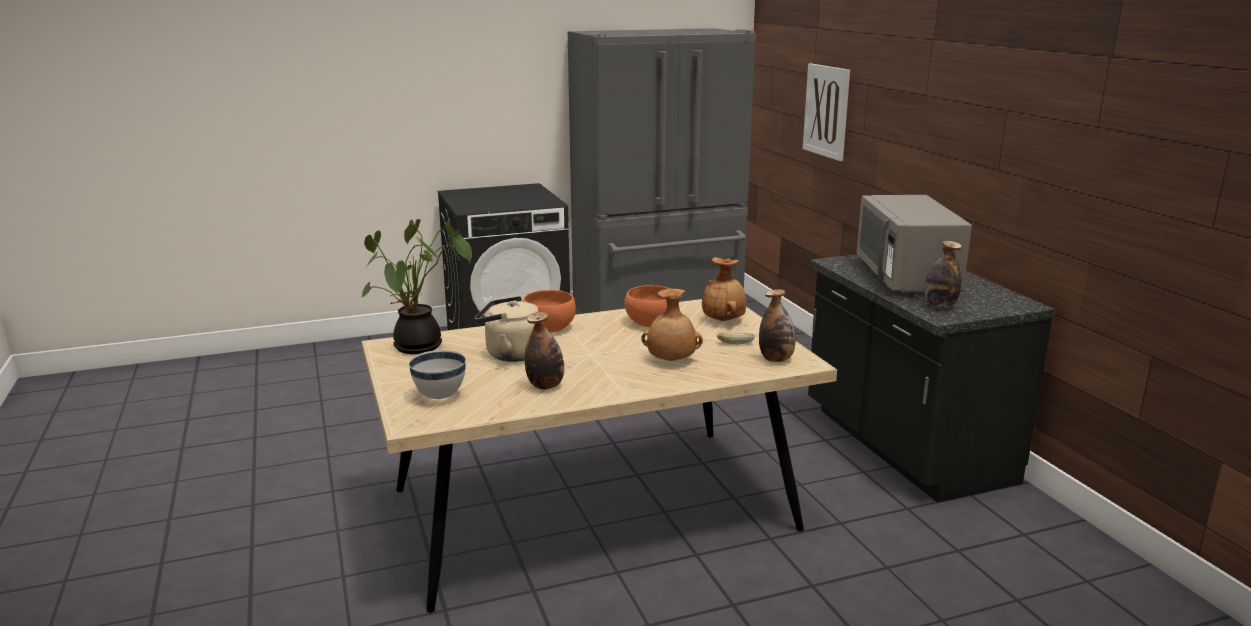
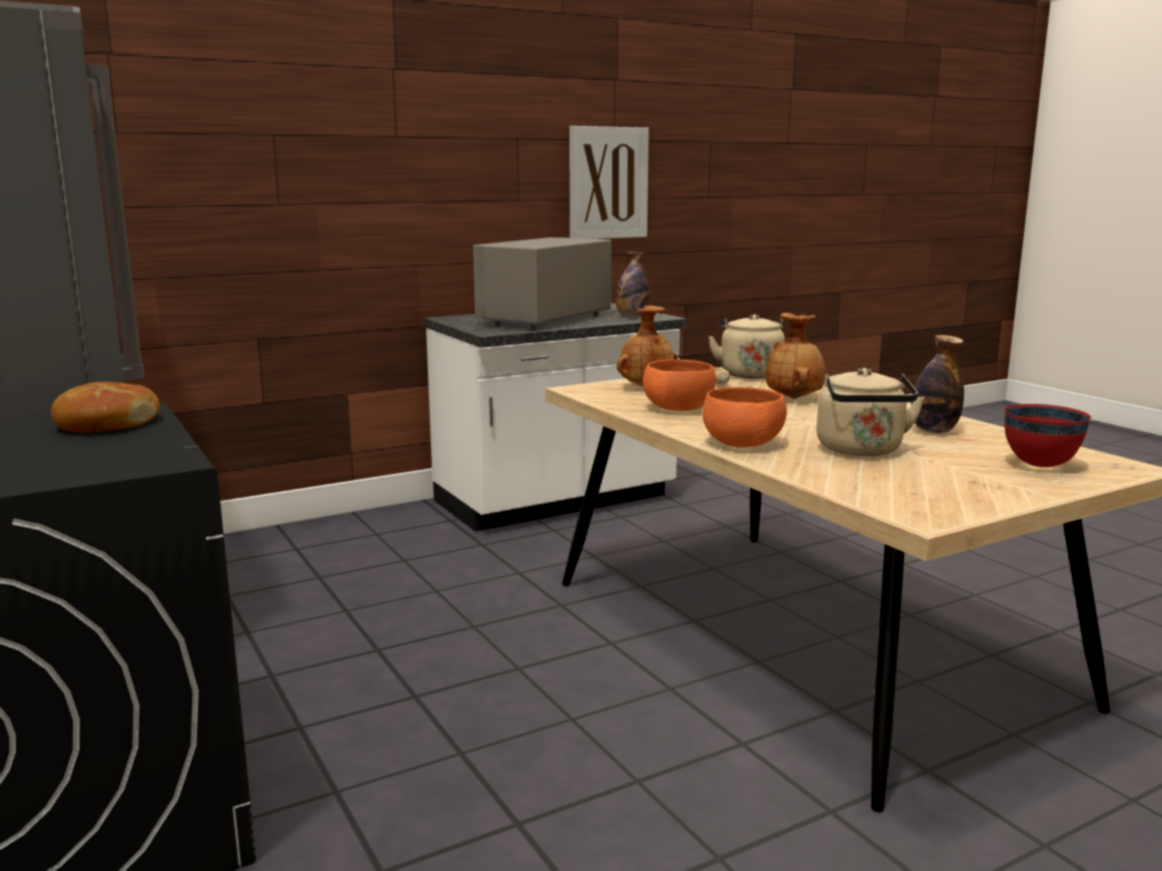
camera: 100 degrees left, 5 degrees down
potted plant [361,218,472,354] -> none
white bowl [408,350,466,399] -> red bowl [1004,404,1091,467]
bottle [759,289,796,362] -> beige kettle [708,314,785,379]
picture [803,63,850,161] -> picture moved to [570,126,649,239]
black counter [808,254,1055,503] -> white counter [424,303,687,532]
grey microwave [857,195,972,297] -> grey microwave turned 135 degrees clockwise [473,237,611,330]
none -> bread [51,382,160,433]

